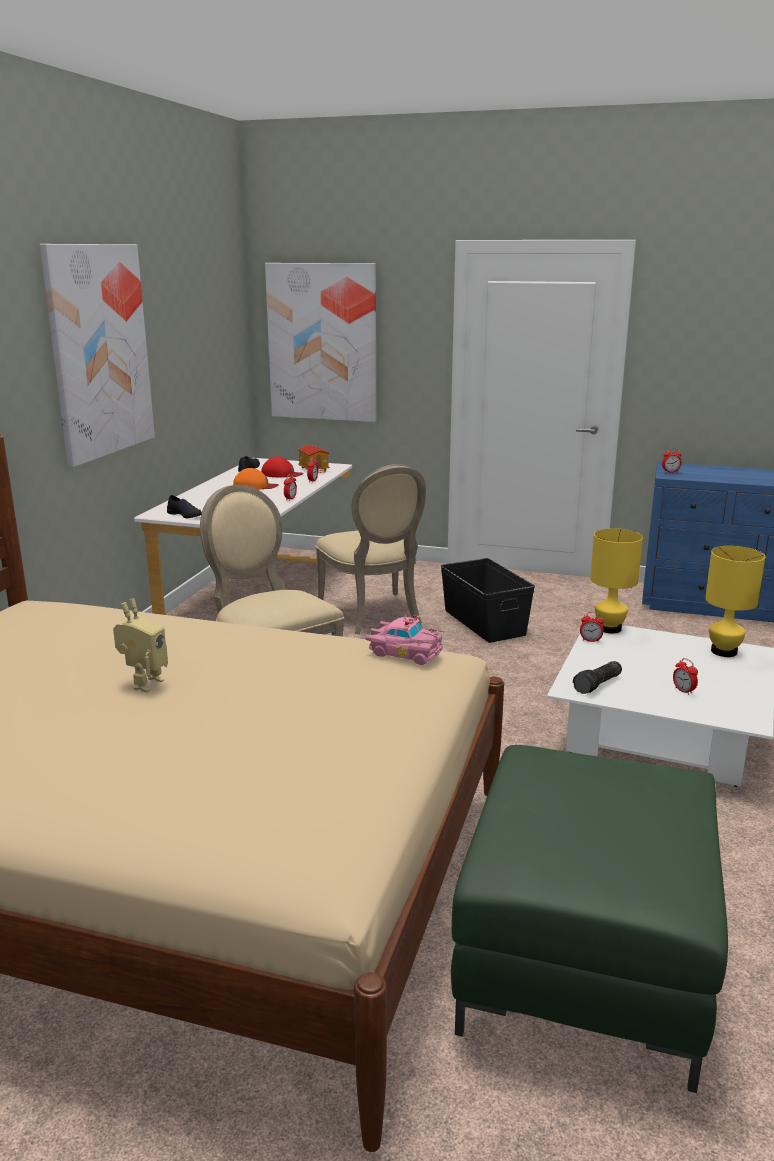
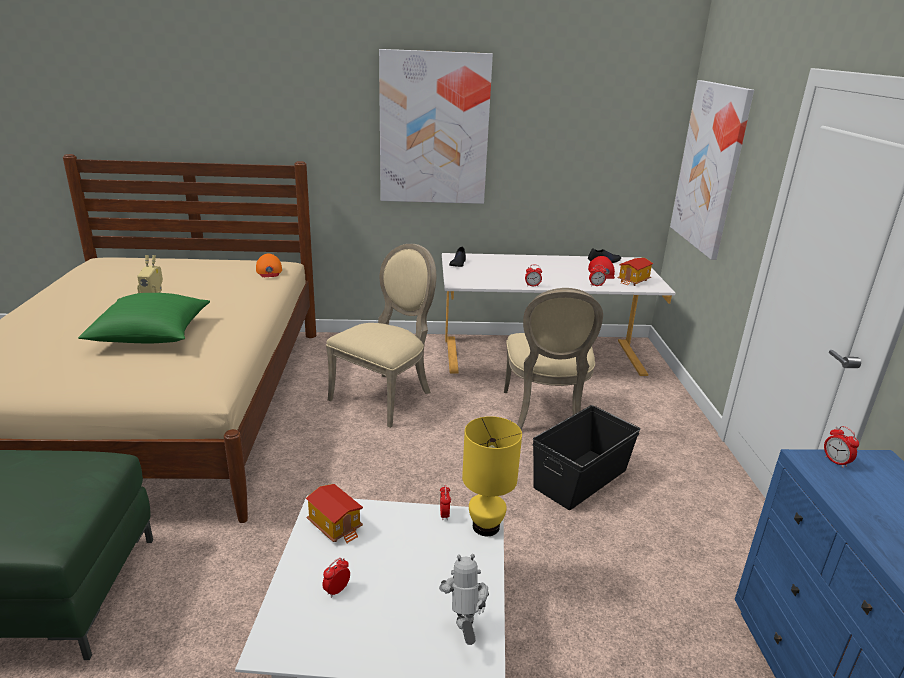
camera: 70 degrees right, 5 degrees up
orange cap [233,468,279,490] -> orange cap moved to [256,254,282,277]
beige chair [316,464,426,634] -> beige chair turned 45 degrees counterclockwise [504,288,603,430]
pink toy car [365,614,444,665] -> none
flashlight [573,661,622,694] -> toy house [306,484,363,544]
yellow table lamp [705,546,765,657] -> toy robot [439,554,489,645]
none -> green pillow [78,293,210,343]

